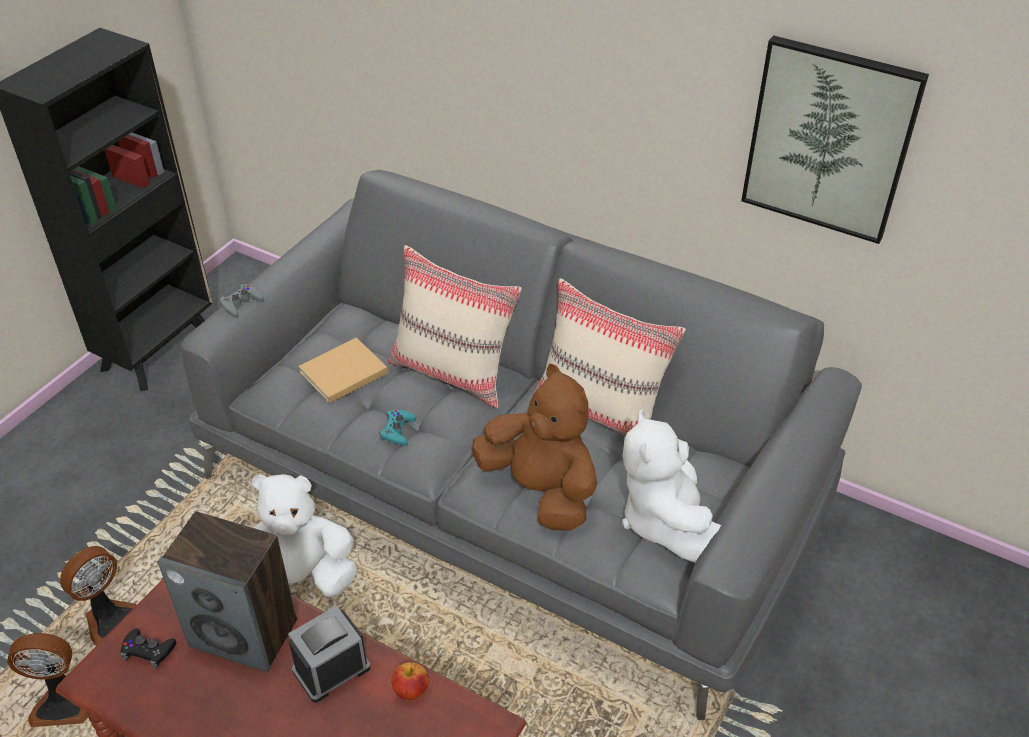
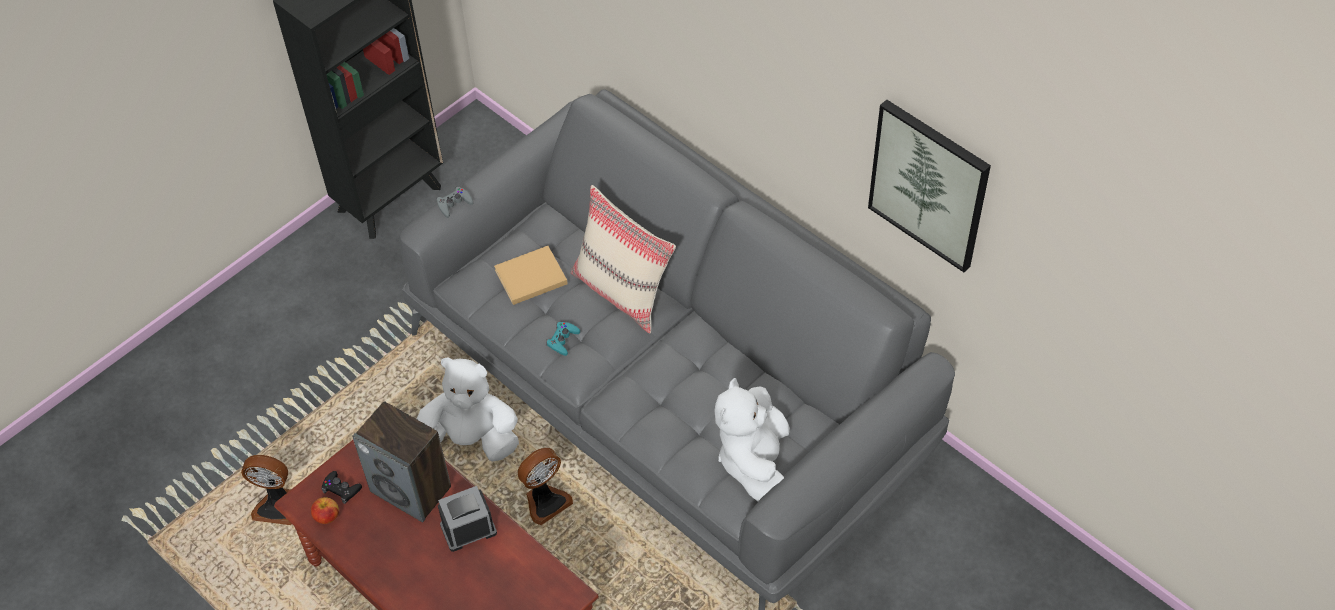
camera: 15 degrees right, 10 degrees up
fan [60,546,137,646] -> fan moved to [517,448,573,525]
apple [391,662,429,700] -> apple moved to [311,497,339,524]
brown plush toy [472,364,597,531] -> none
beige pillow [533,278,686,436] -> none

